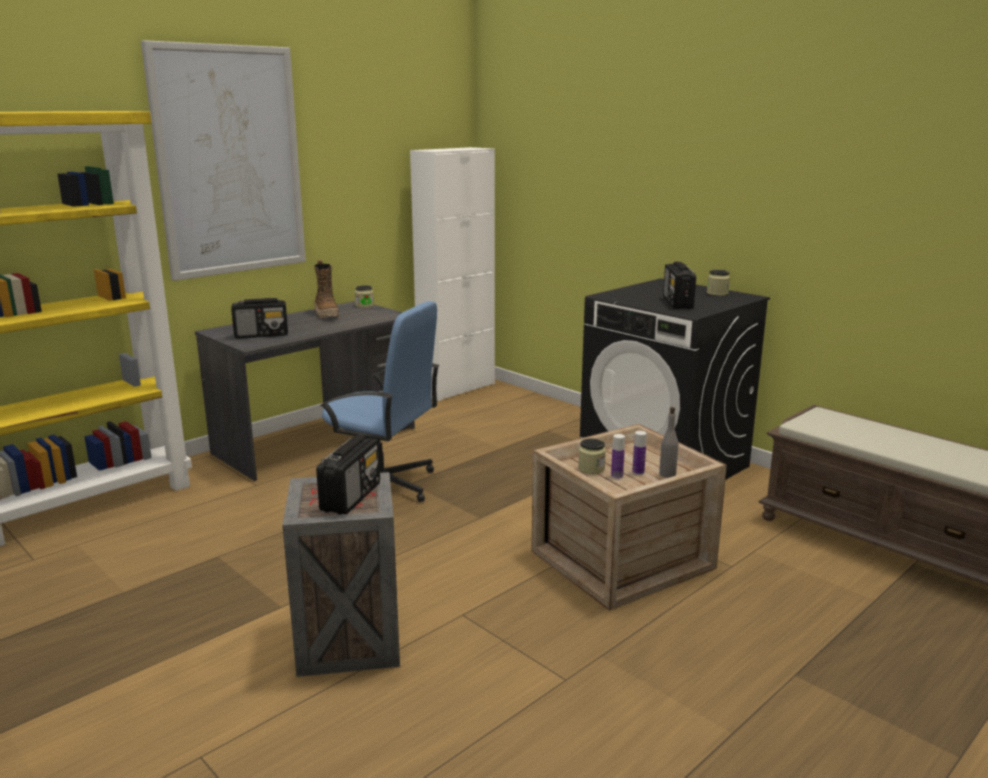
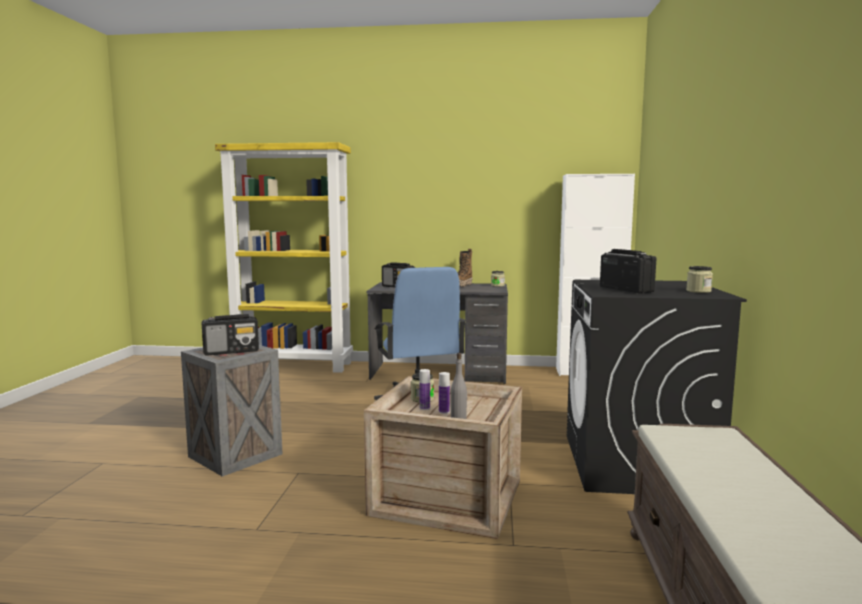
camera: 50 degrees right, 10 degrees down
picture [141,40,306,281] -> none
radio [663,262,696,309] -> radio turned 105 degrees clockwise [600,249,656,294]

